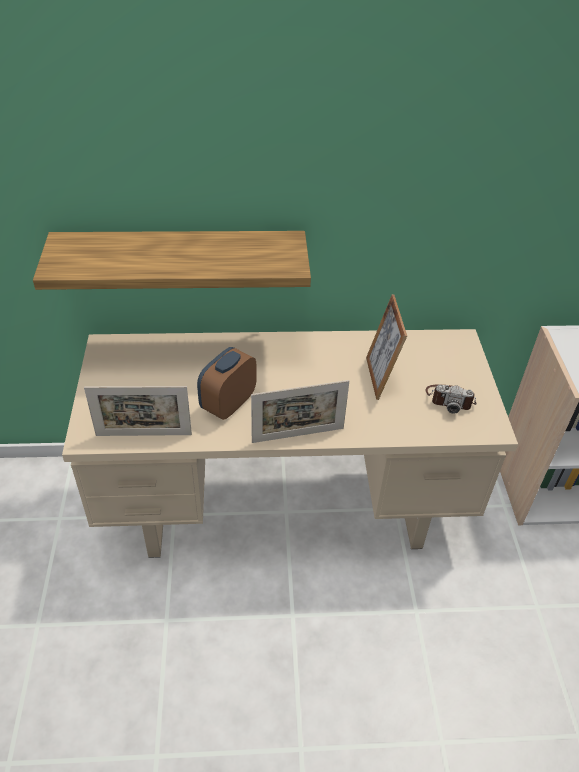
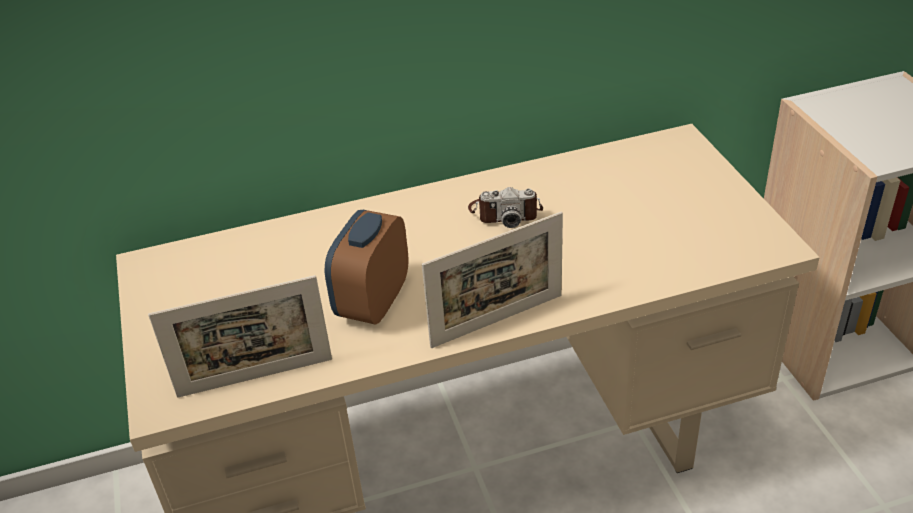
camera: 10 degrees left, 5 degrees down
shelf [33,231,311,290] -> none
picture frame [366,294,407,400] -> none
camera [426,384,477,414] -> camera moved to [468,187,543,228]

